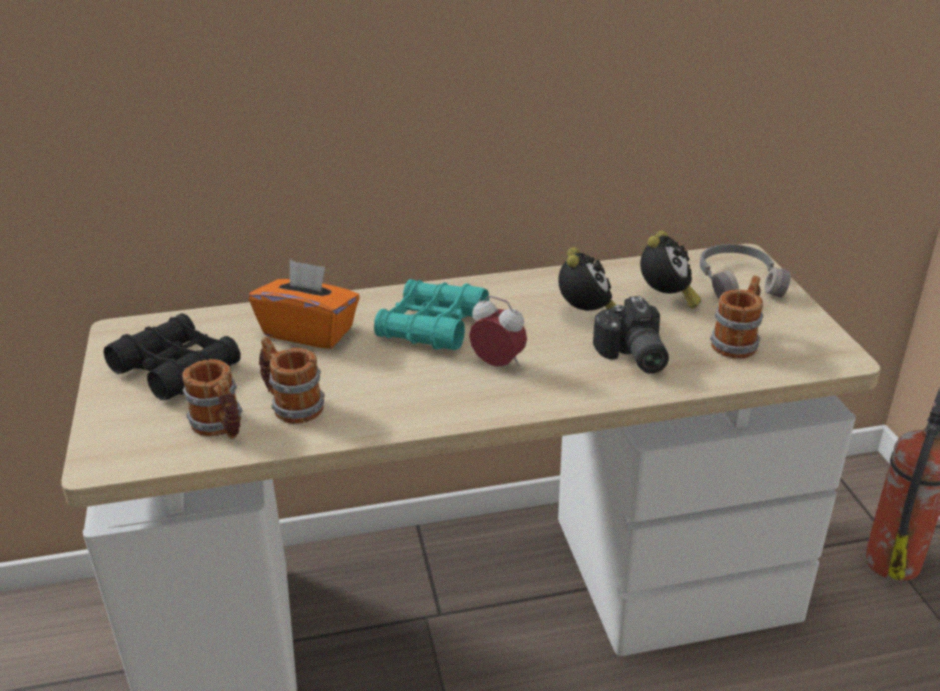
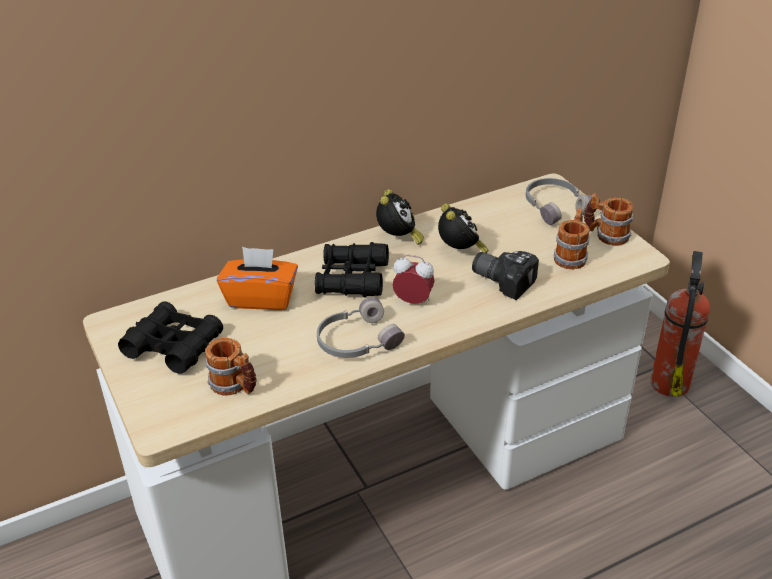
camera: 15 degrees left, 5 degrees up
mug [259,336,325,424] -> mug moved to [584,193,633,246]
turquoise binoculars [374,279,489,350] -> black binoculars [315,242,389,297]
camera [593,296,669,374] -> camera turned 150 degrees clockwise [472,251,539,300]
alarm clock [640,230,701,309] -> alarm clock moved to [376,189,424,245]
none -> grey headphones [317,297,405,358]

